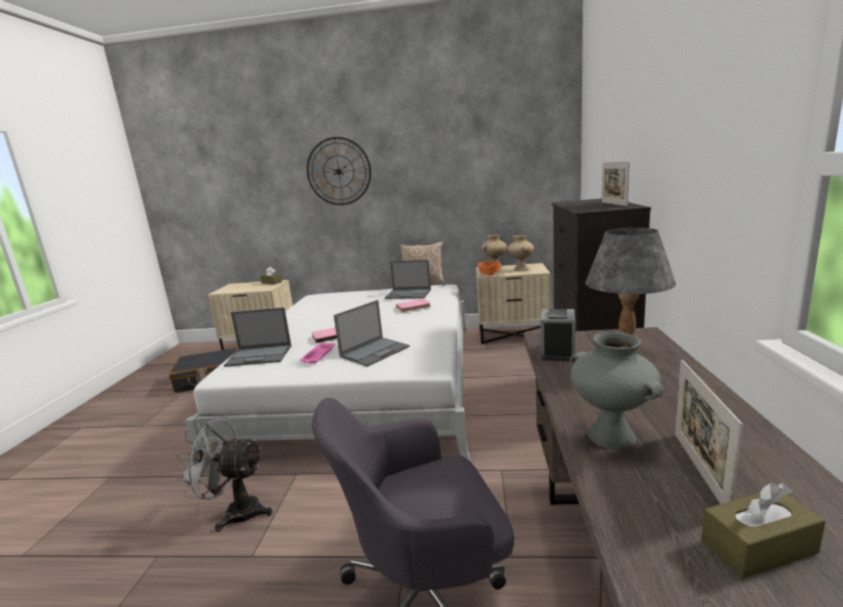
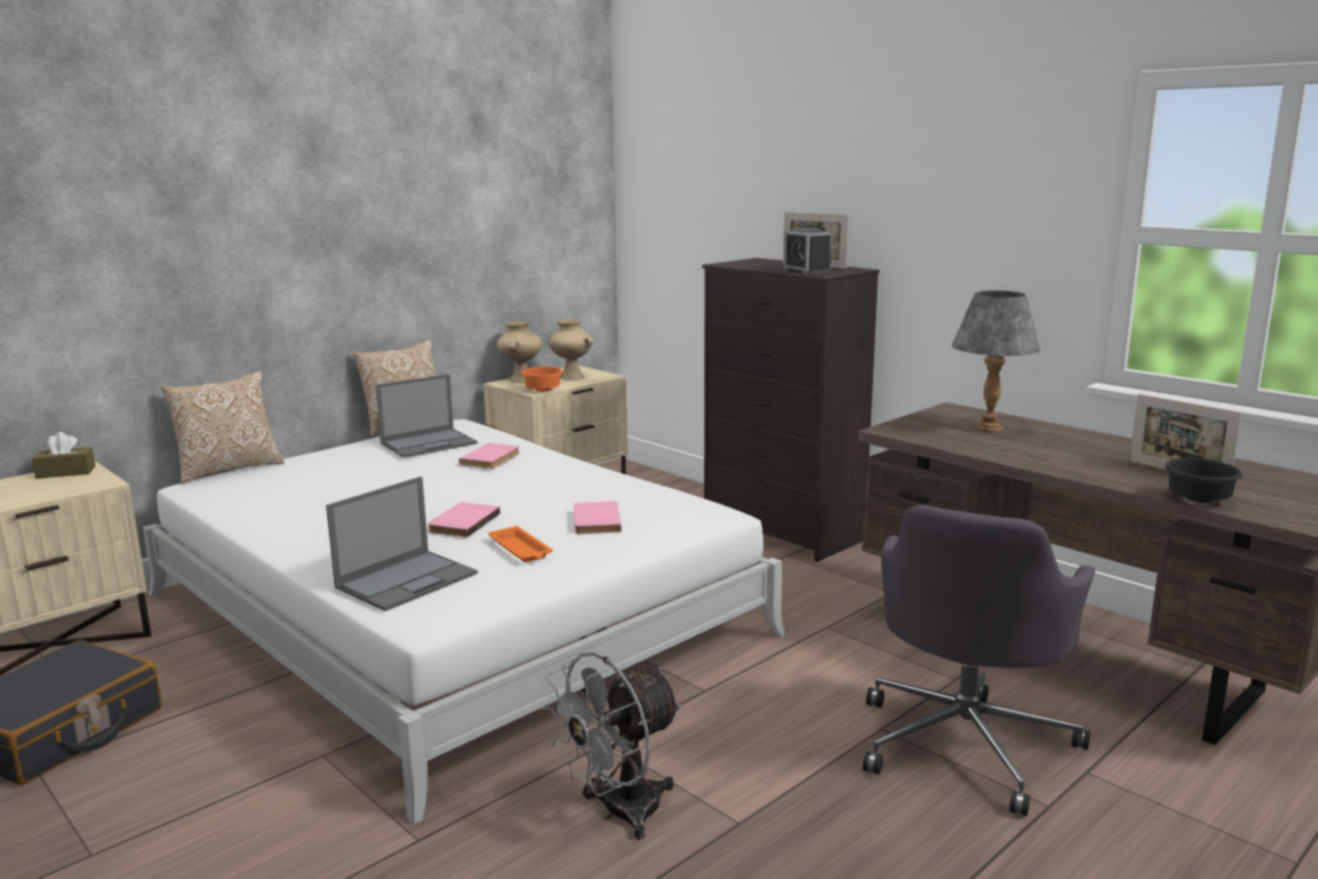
camera: 50 degrees left, 0 degrees up
pink tray [300,343,335,363] -> orange tray [488,526,553,562]
wall clock [307,137,371,205] -> none
laptop [334,300,410,367] -> pink book [574,501,621,534]
alarm clock [540,309,575,361] -> alarm clock moved to [782,227,832,275]
grey vase [570,332,663,450] -> none
brown tissue box [701,483,825,578] -> none
none -> pillow [161,371,284,484]
none -> black bowl [1165,458,1242,503]

